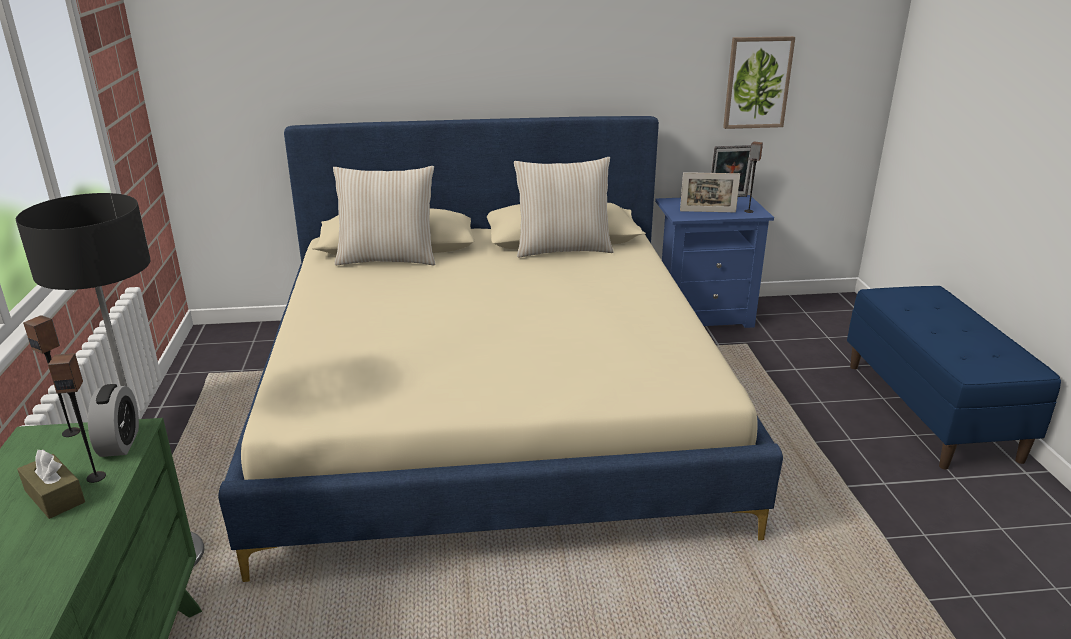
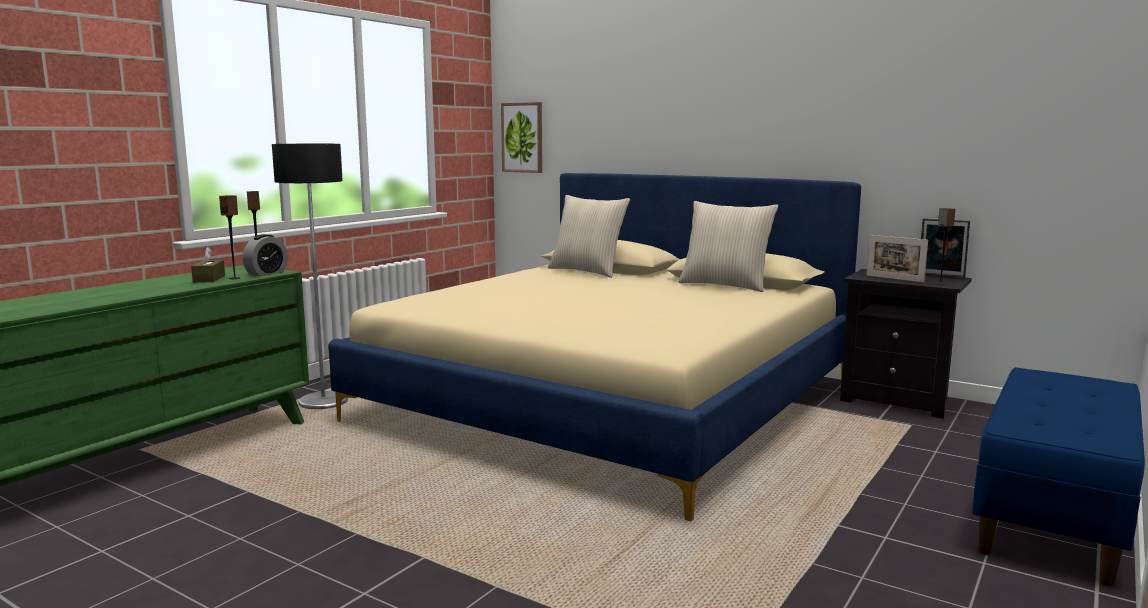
camera: 40 degrees right, 15 degrees down
blue nightstand [655,195,774,328] -> black nightstand [840,269,972,419]
picture [723,36,795,129] -> picture moved to [501,102,542,173]

